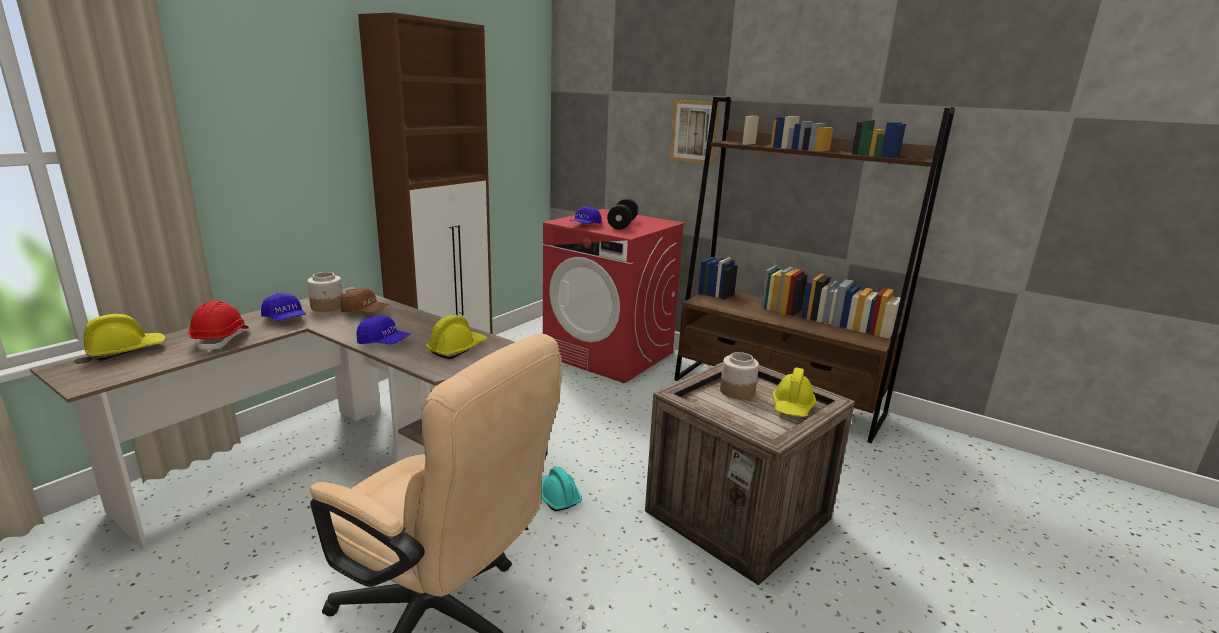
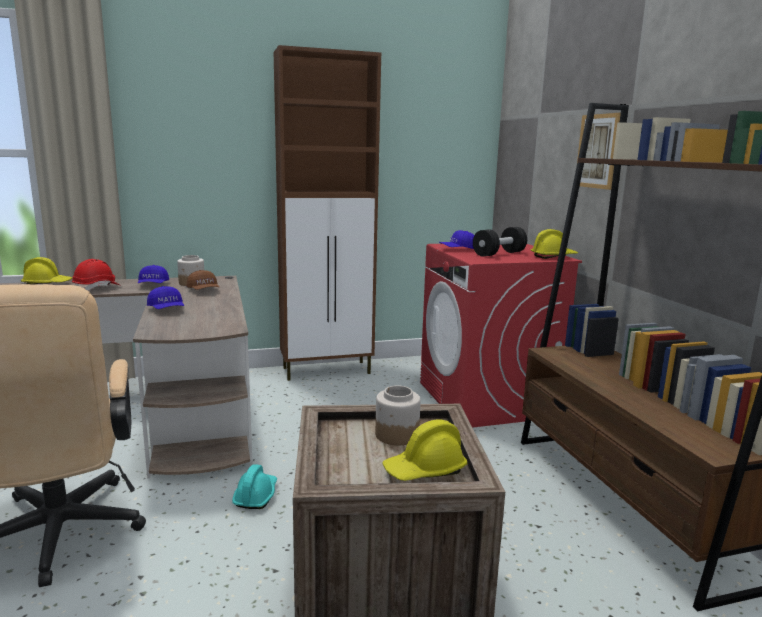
camera: 40 degrees right, 5 degrees down
yellow hard hat [426,315,487,359] -> yellow hard hat moved to [531,229,578,259]

